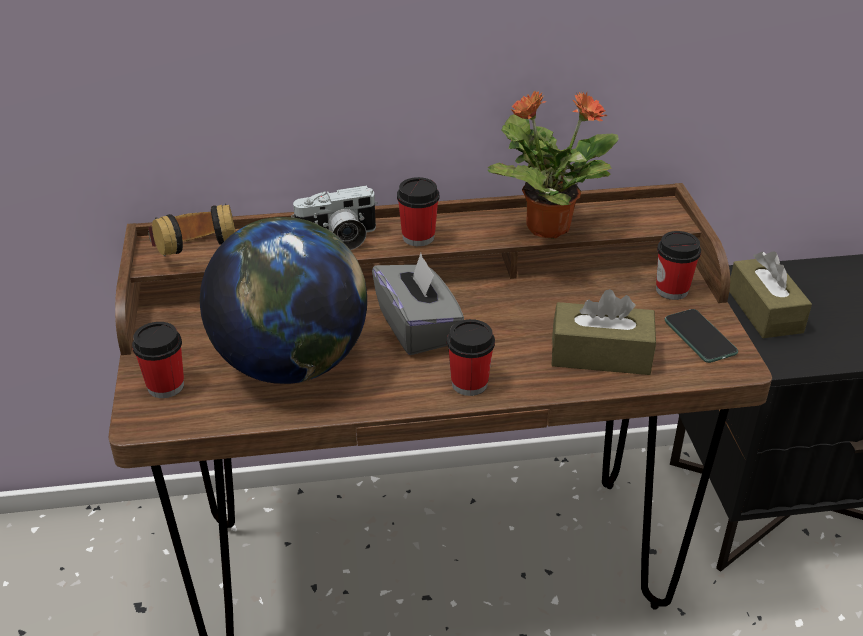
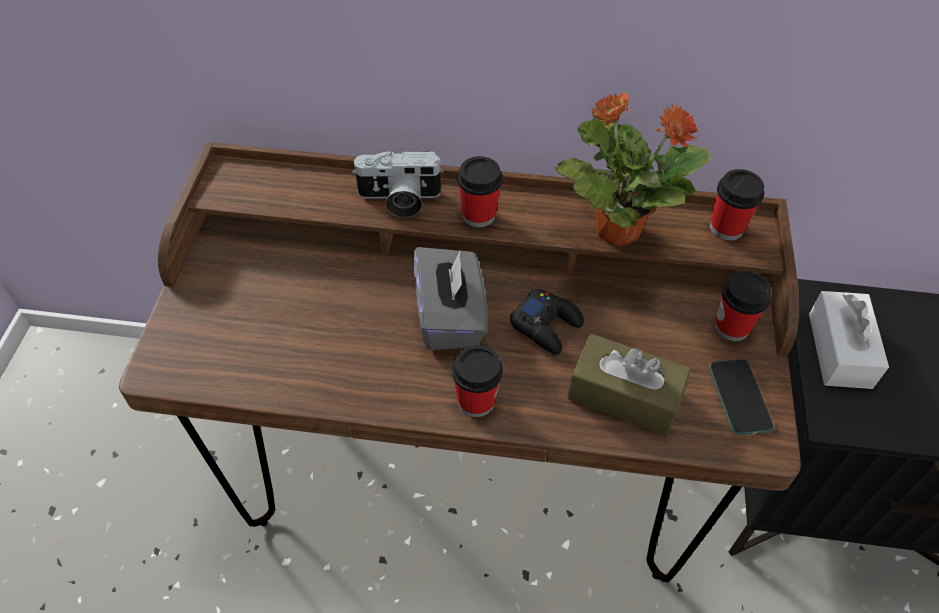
camera: 15 degrees right, 15 degrees up
cup [132,322,184,398] -> cup moved to [710,169,764,240]
headphones [148,203,236,256] -> none
globe [200,217,367,384] -> none
brown tissue box [729,251,812,338] -> white tissue box [809,291,889,389]
none -> black game controller [510,289,584,354]

